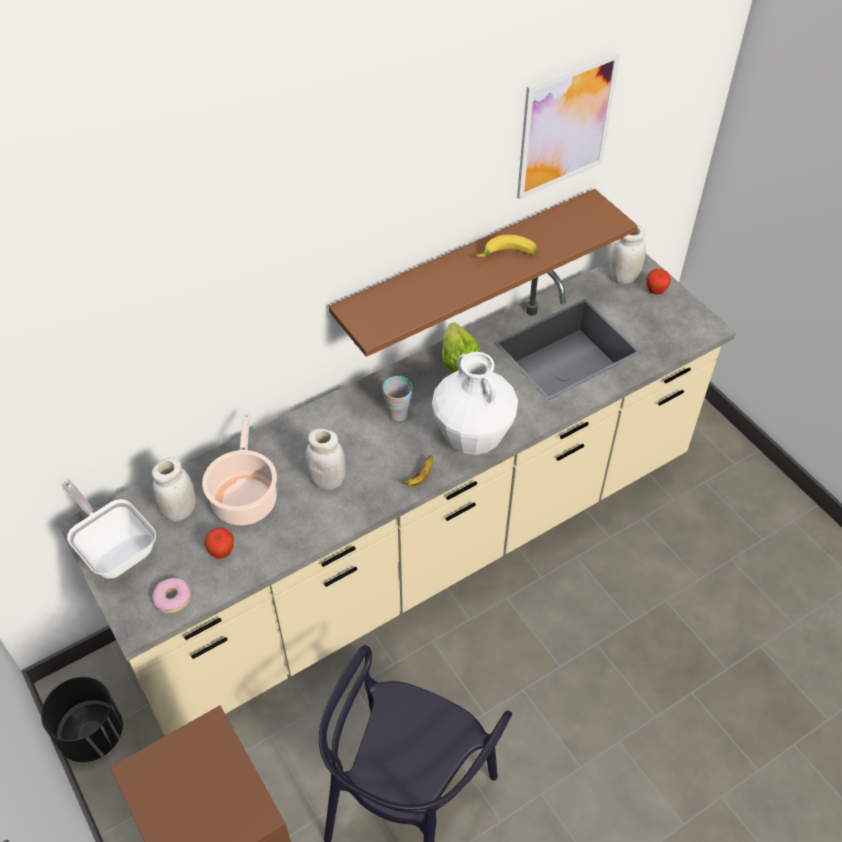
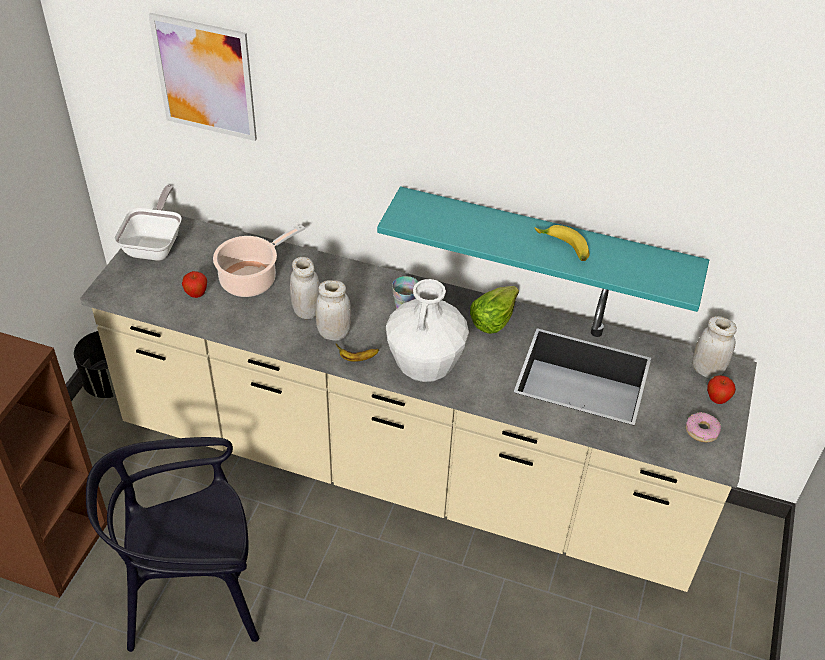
camera: 50 degrees right, 5 degrees down
white jar [152,457,196,522] -> white jar moved to [315,280,351,341]
donut [152,578,191,613] -> donut moved to [686,412,721,442]
brown shelf [328,189,638,357] -> turquoise shelf [377,186,709,312]
picture [517,52,620,199] -> picture moved to [148,13,257,141]

